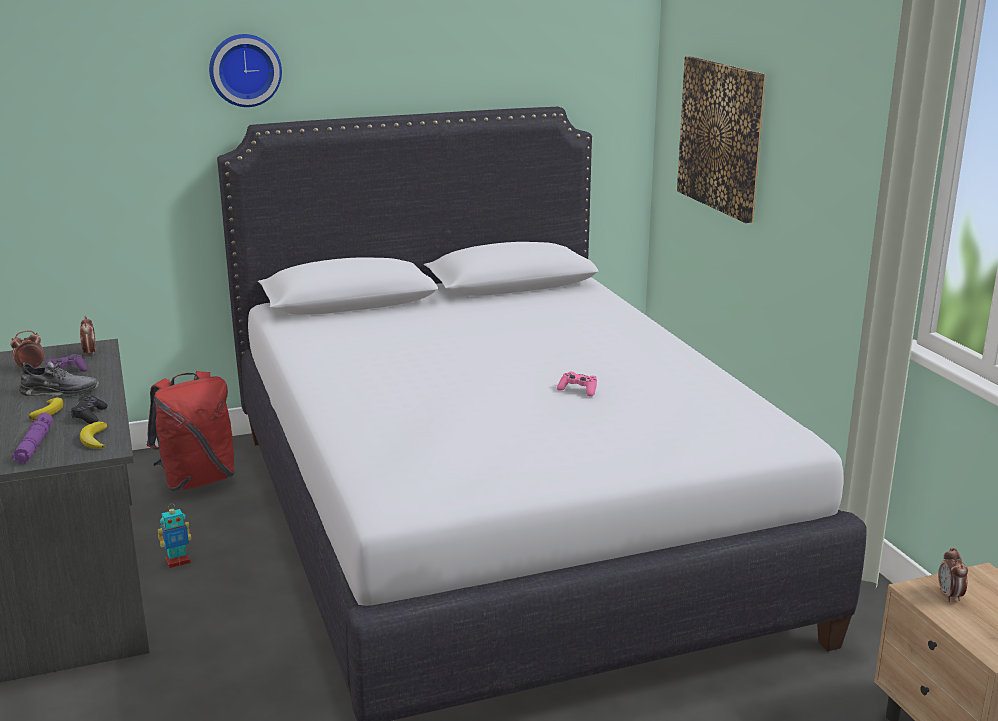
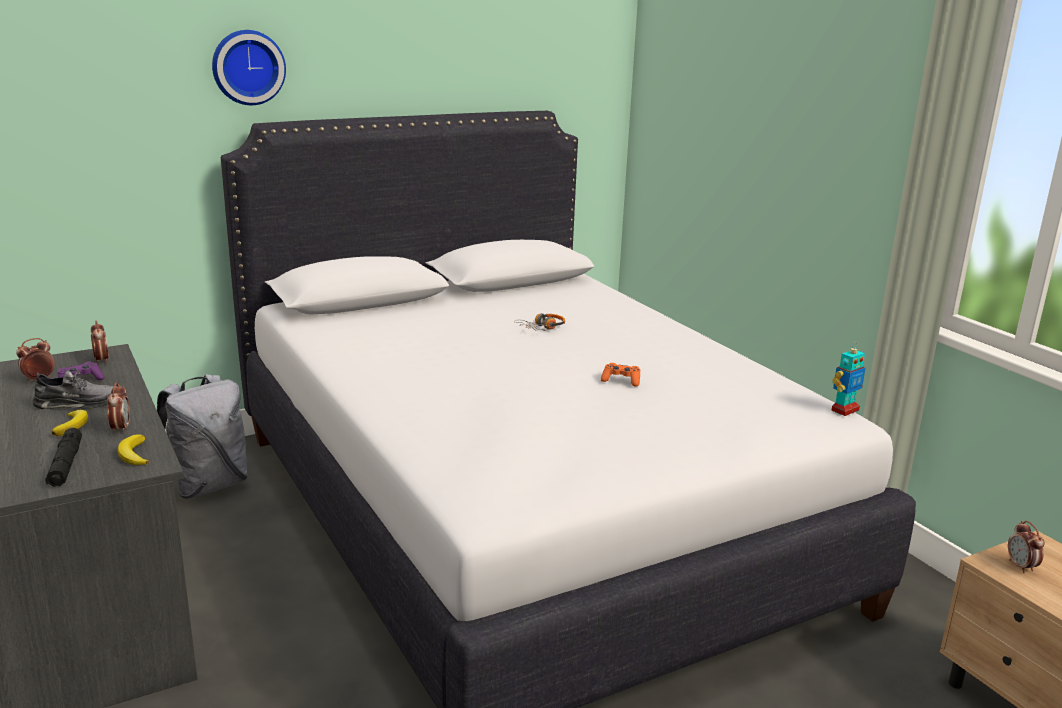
camera: 10 degrees left, 0 degrees up
purple flashlight [12,413,53,463] -> black flashlight [45,428,82,487]
black game controller [71,395,108,424] -> alarm clock [107,382,130,433]
red backpack [147,371,235,491] -> grey backpack [157,374,248,499]
toy robot [158,504,192,568] -> toy robot moved to [832,342,865,416]
pink game controller [557,372,597,397] -> orange game controller [601,363,640,387]
picture [677,56,766,223] -> none
none -> headphones [514,313,565,331]

